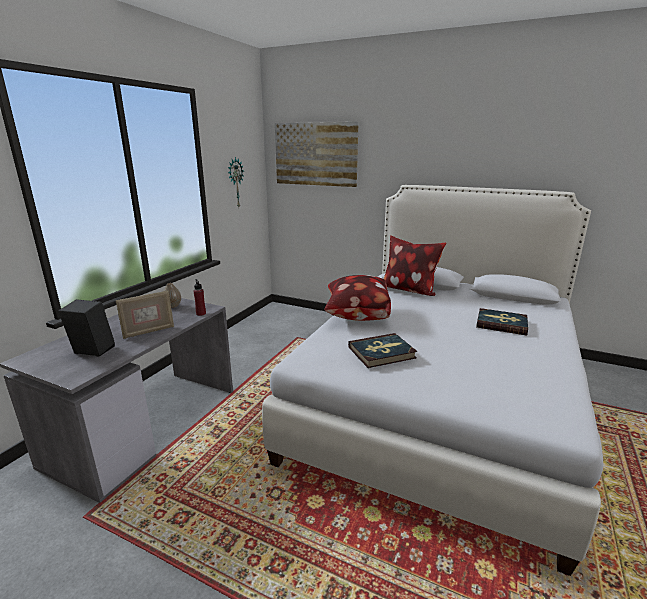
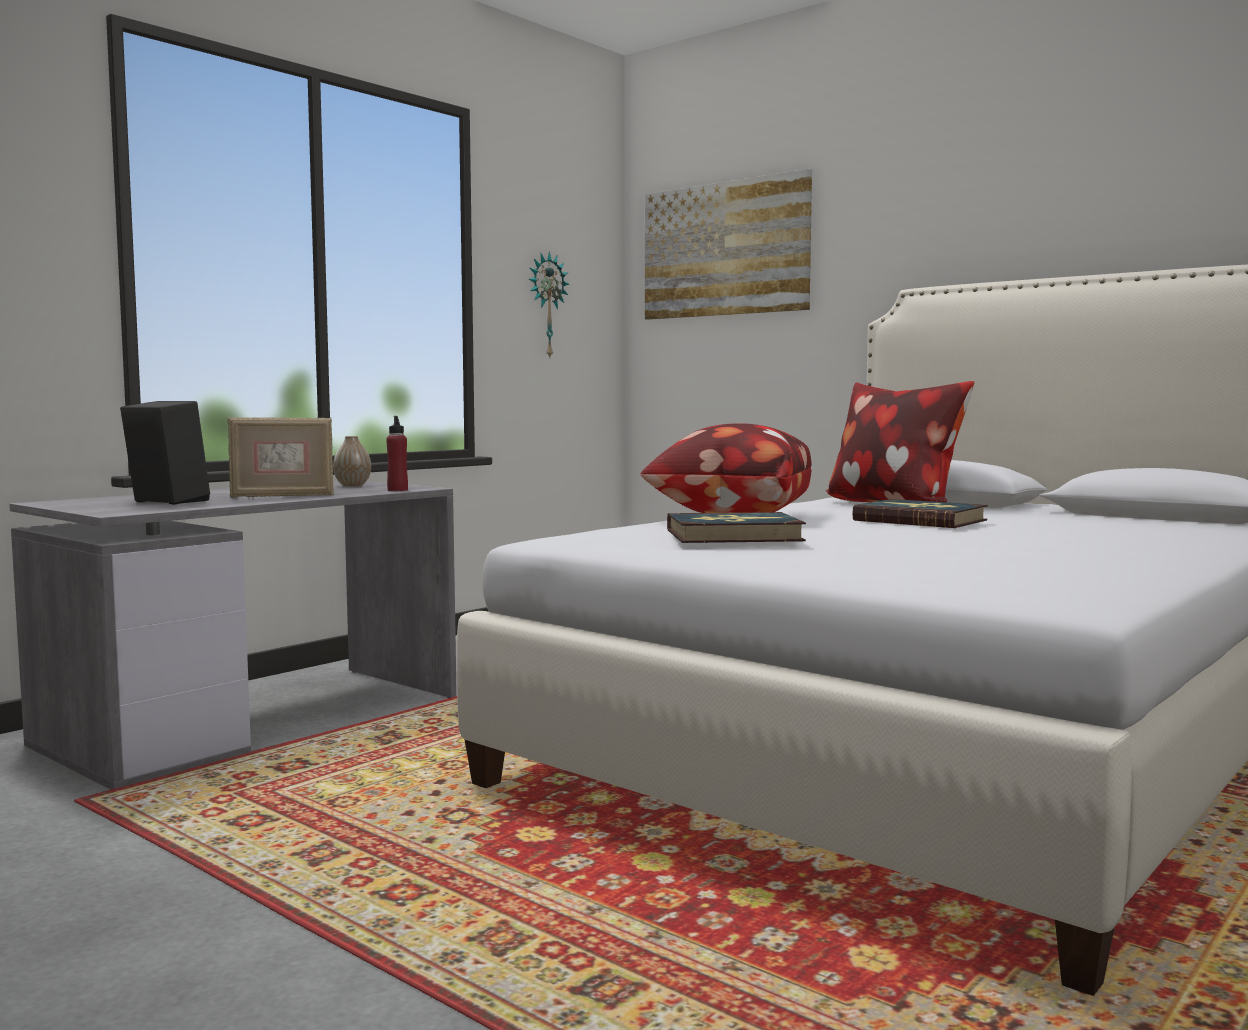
camera: 15 degrees right, 15 degrees down
book [476,308,528,336] -> book moved to [852,499,988,528]

